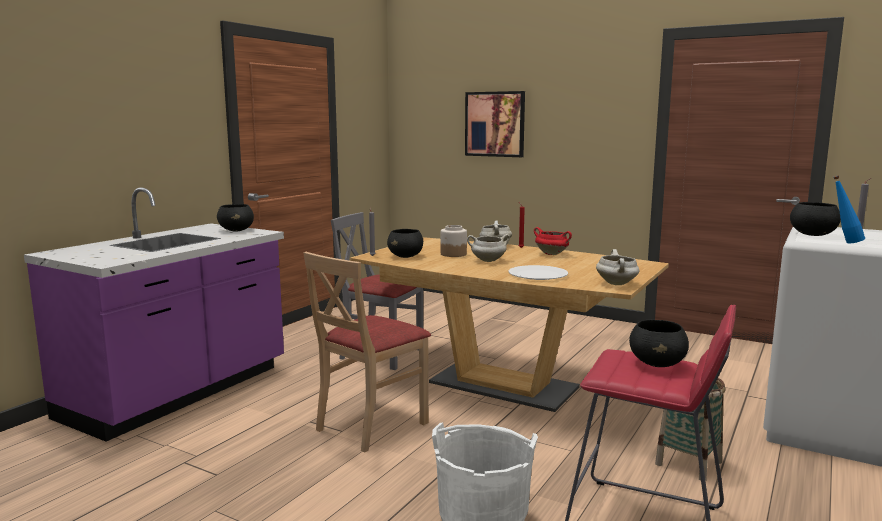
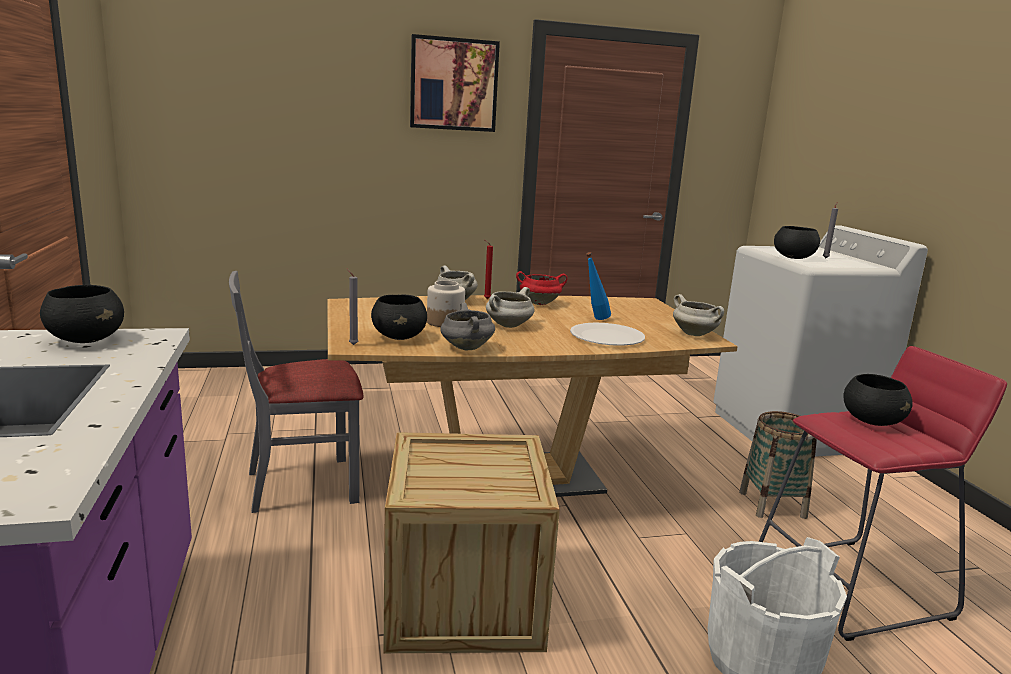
camera: 45 degrees left, 5 degrees up
beige chair [303,252,431,452] -> crate [383,432,560,653]
picture [465,91,525,157] -> picture moved to [410,34,500,132]
blue bottle [833,175,865,243] -> blue bottle moved to [586,252,611,320]
none -> grey cooking pot [440,303,495,350]

